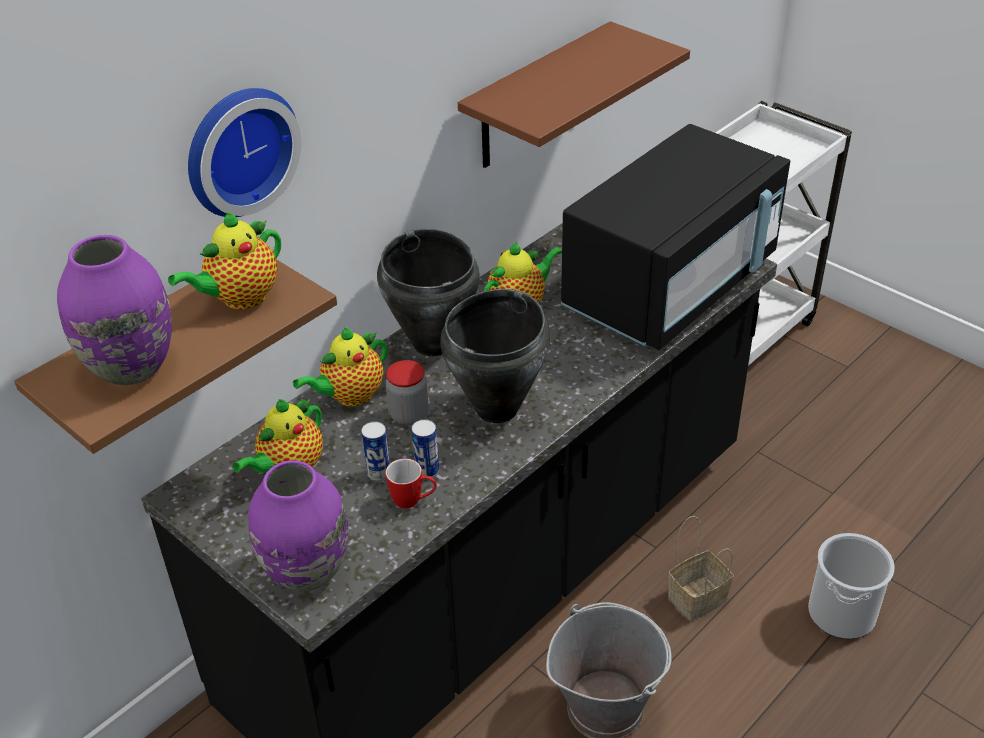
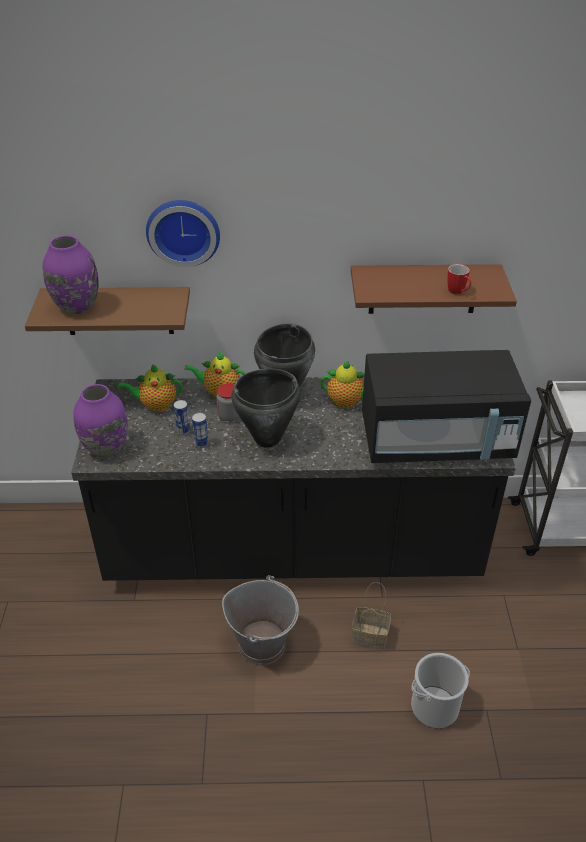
camera: 45 degrees right, 0 degrees up
teapot [168,211,281,309] -> none
mug [385,458,437,509] -> mug moved to [447,264,471,295]

